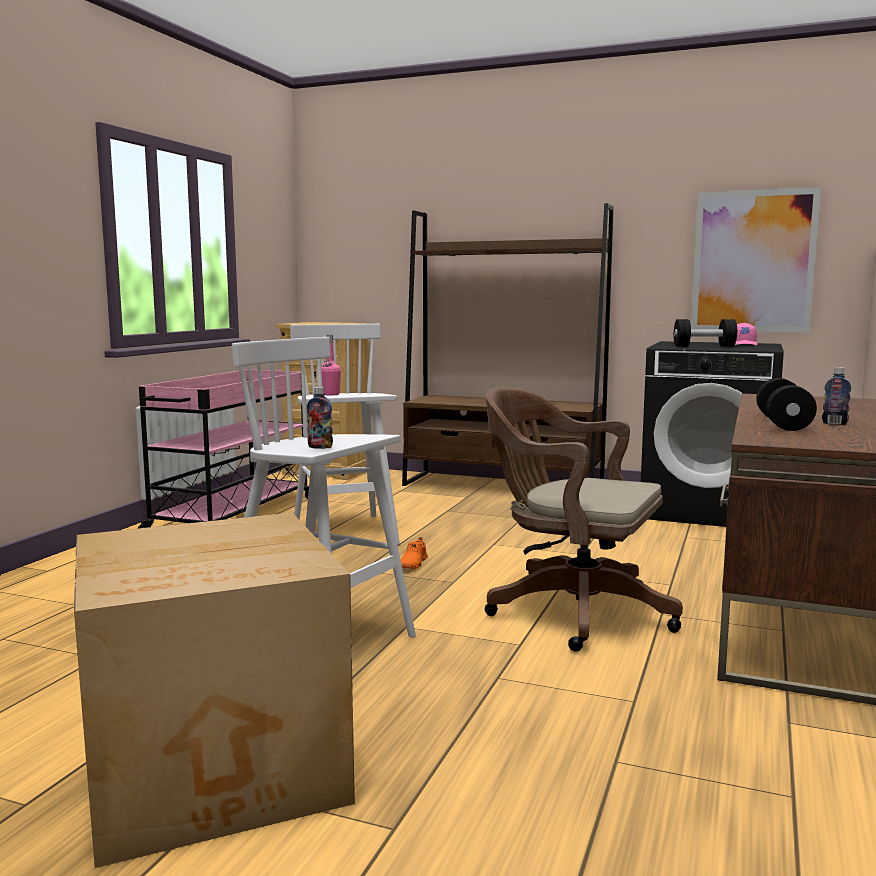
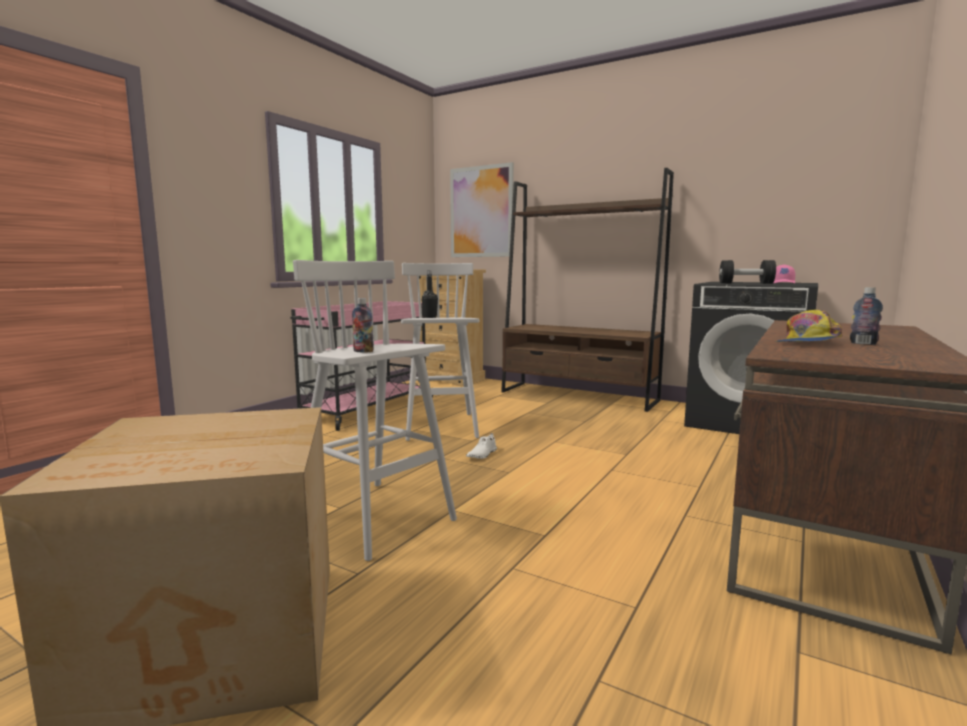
camera: 10 degrees right, 0 degrees up
pink bottle [321,335,341,396] -> black bottle [422,270,438,318]
orange shoe [401,537,428,569] -> white shoe [466,433,497,459]
brown office chair [485,387,683,652] -> none
picture [691,187,821,333] -> picture moved to [450,162,514,257]
black dumbbell [756,378,817,431] -> cap [774,310,842,342]

